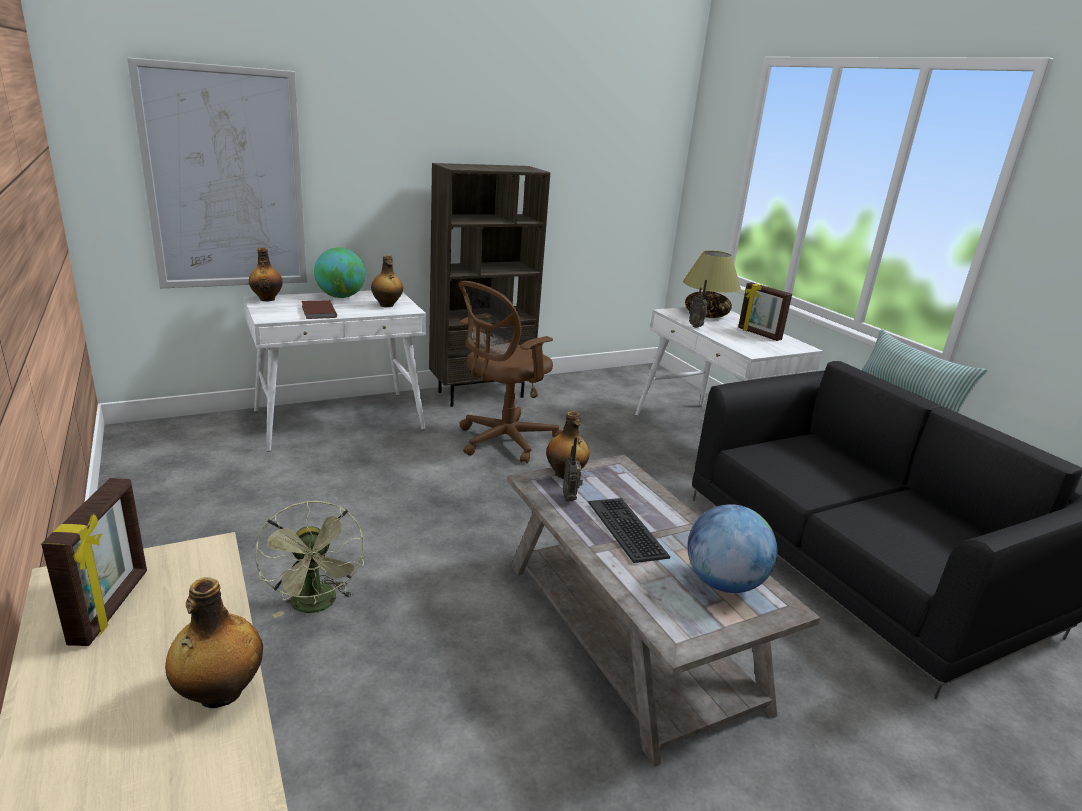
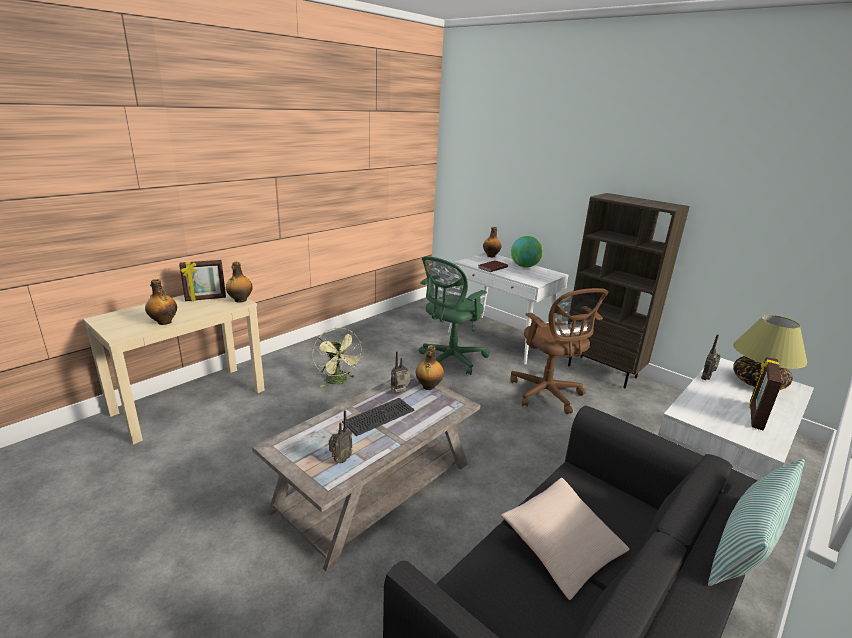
camera: 70 degrees right, 0 degrees up
picture [127,57,307,289] -> none
green fan [255,501,364,618] -> green fan turned 75 degrees counterclockwise [312,328,363,387]
bottle [371,255,403,307] -> bottle moved to [226,262,253,303]
brown office chair [459,281,562,463] -> brown office chair turned 135 degrees counterclockwise [510,288,608,414]
globe [687,504,778,593] -> radio [329,410,353,463]
none -> green office chair [419,256,490,375]
none -> beige pillow [501,478,630,600]

